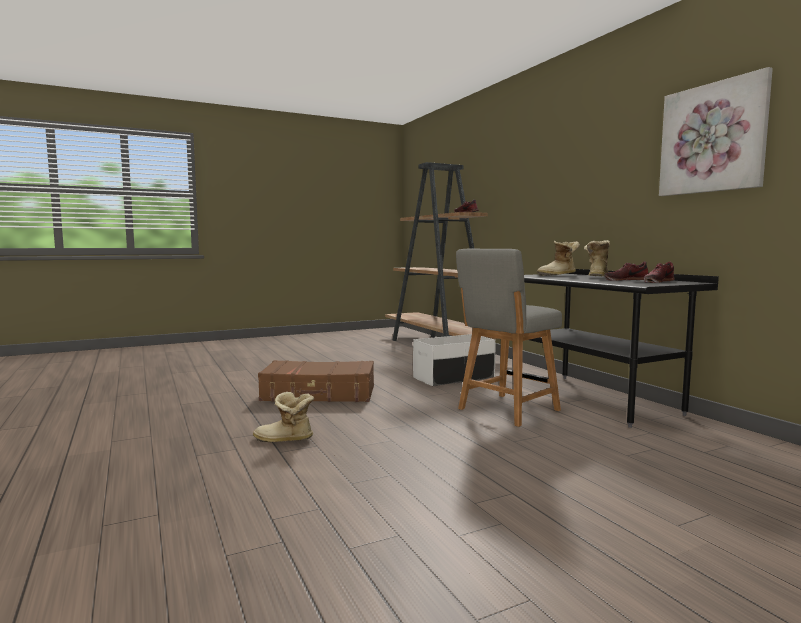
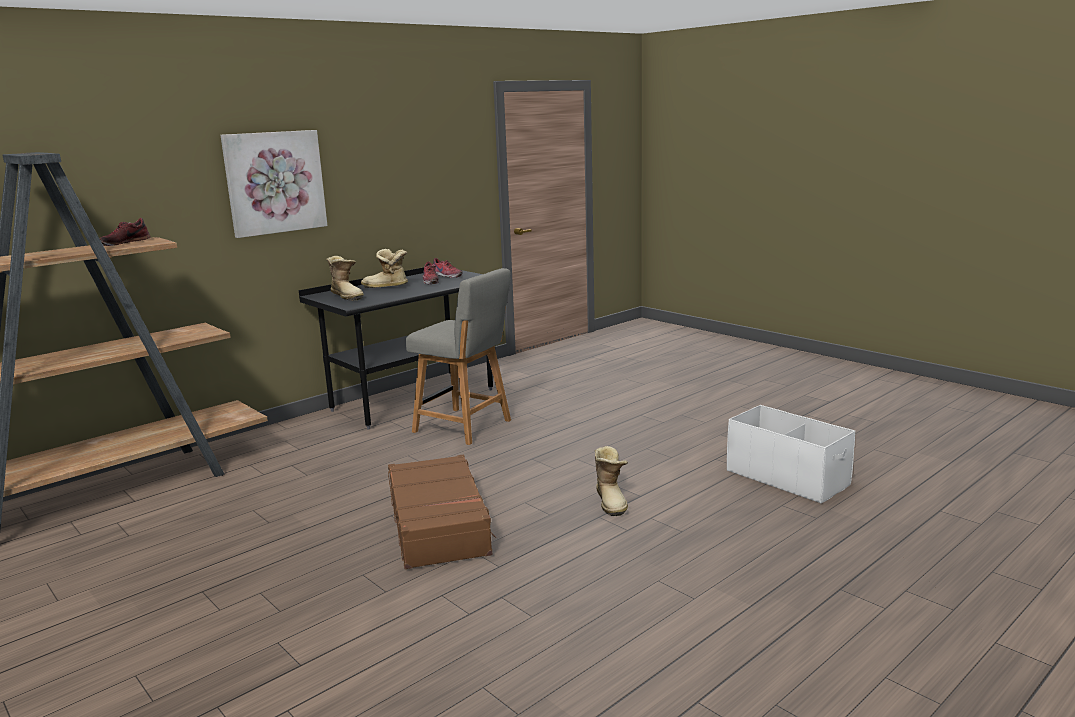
camera: 105 degrees left, 10 degrees up
white storage box [413,334,496,386] -> white storage box moved to [727,405,855,504]
picture [659,67,773,196] -> picture moved to [221,130,328,238]

